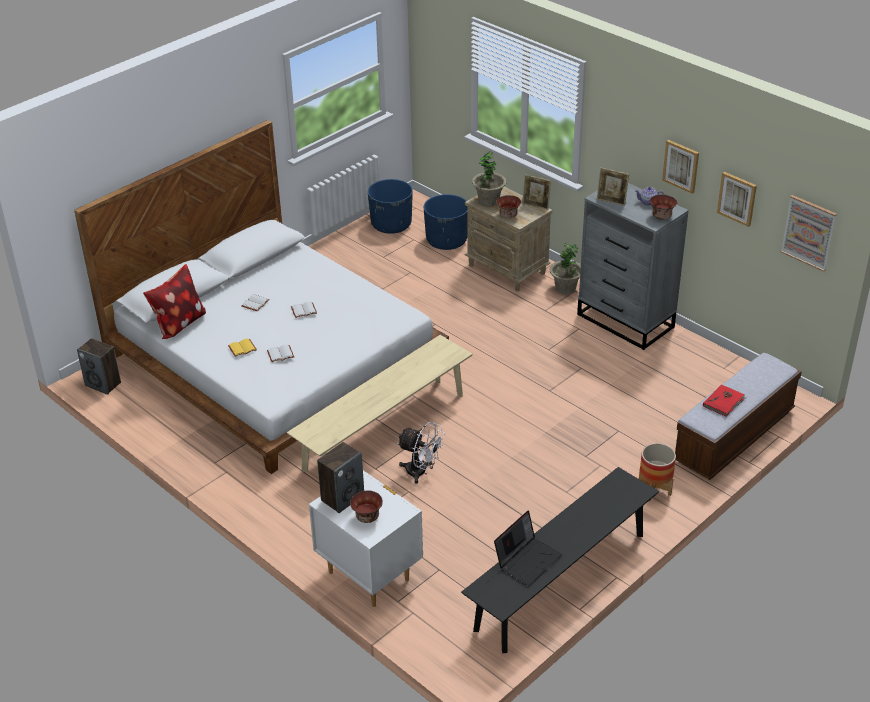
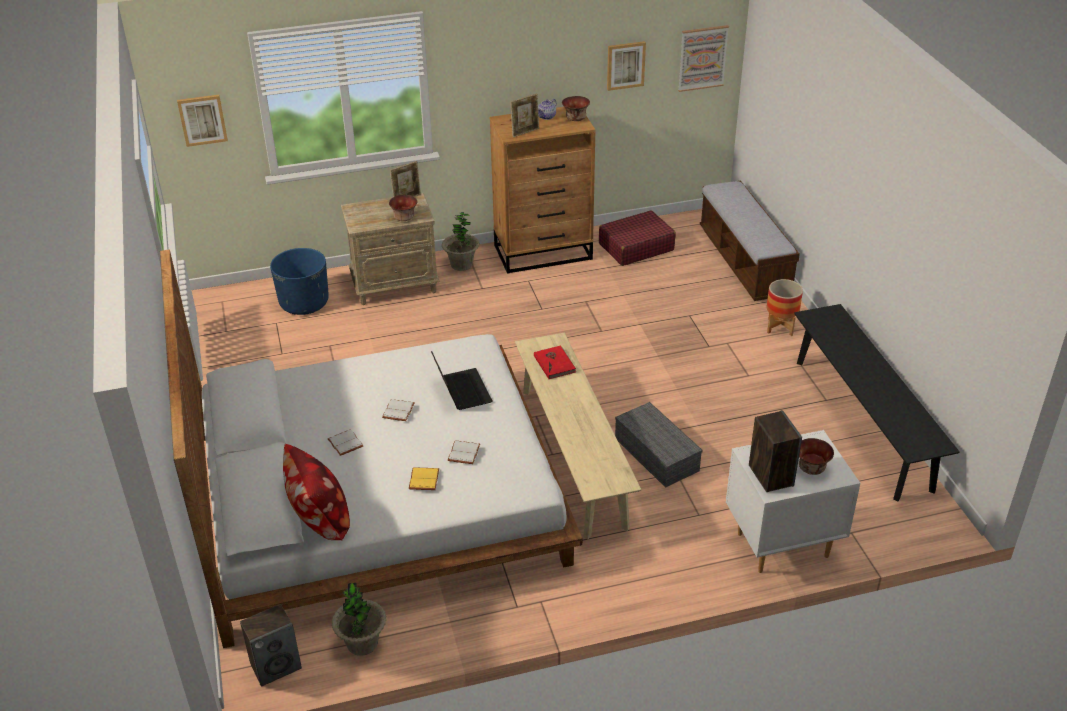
camera: 60 degrees left, 0 degrees up
blue planter [368,179,413,234] -> none
white fan [397,422,445,484] -> grey storage box [615,402,703,488]
potted plant [472,151,507,206] -> potted plant moved to [332,583,386,656]
laptop [494,510,562,586] -> laptop moved to [431,351,492,410]
grey dresser [577,183,689,350] -> brown dresser [490,107,595,274]
picture [662,140,699,194] -> picture moved to [177,95,228,147]
red book [703,384,746,417] -> red book moved to [534,345,576,379]
none -> red suitcase [599,210,676,266]

